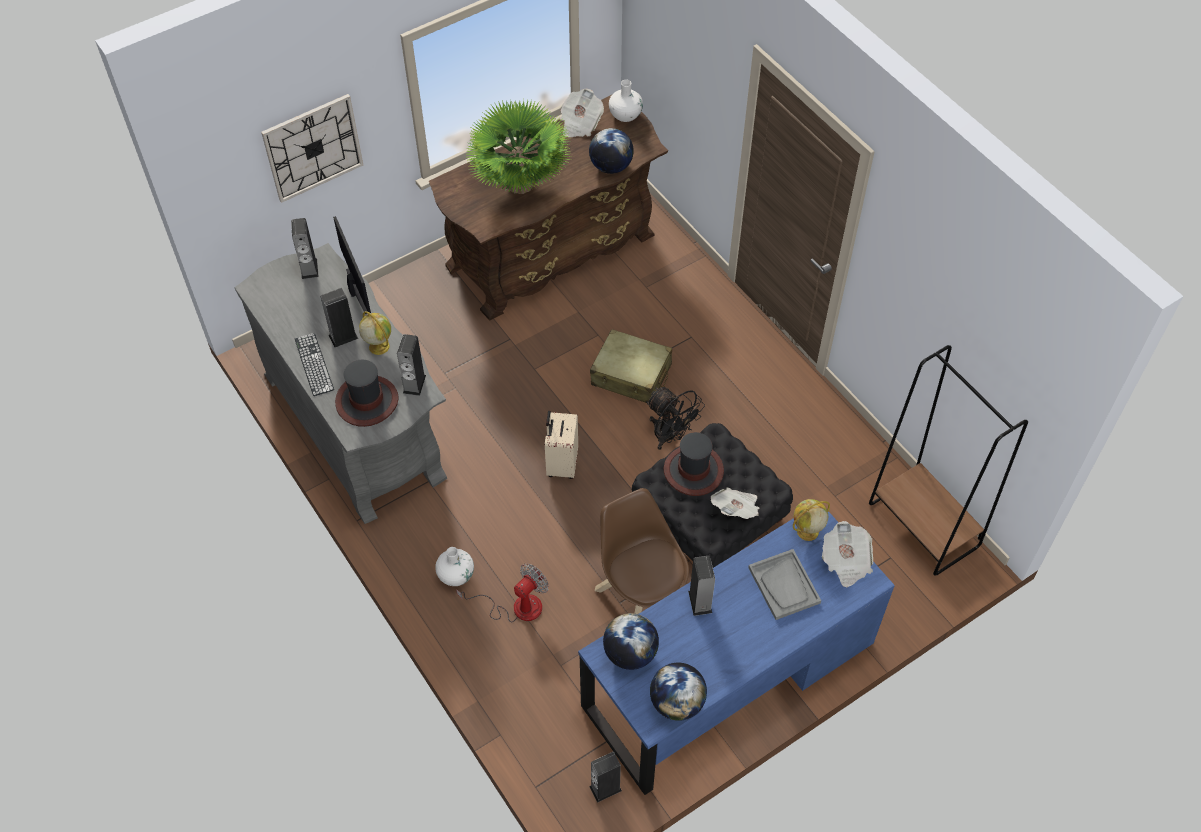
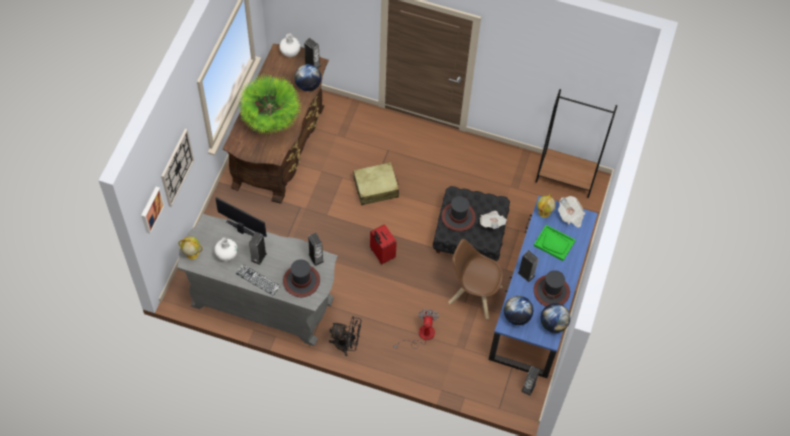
camera: 40 degrees left, 5 degrees up
speaker [291,218,319,279] -> speaker moved to [304,38,320,68]
globe [359,311,391,355] -> globe moved to [179,237,202,260]
white vase [435,547,474,586] -> white vase moved to [214,238,238,261]
beige suitcase [545,411,578,479] -> red suitcase [370,224,397,264]
newspaper [560,89,604,137] -> none
black fan [646,387,705,450] -> black fan moved to [329,316,362,356]
grey tray [748,549,821,620] -> green tray [534,225,575,261]
none -> picture [141,187,165,234]
none -> hat [534,270,570,306]

